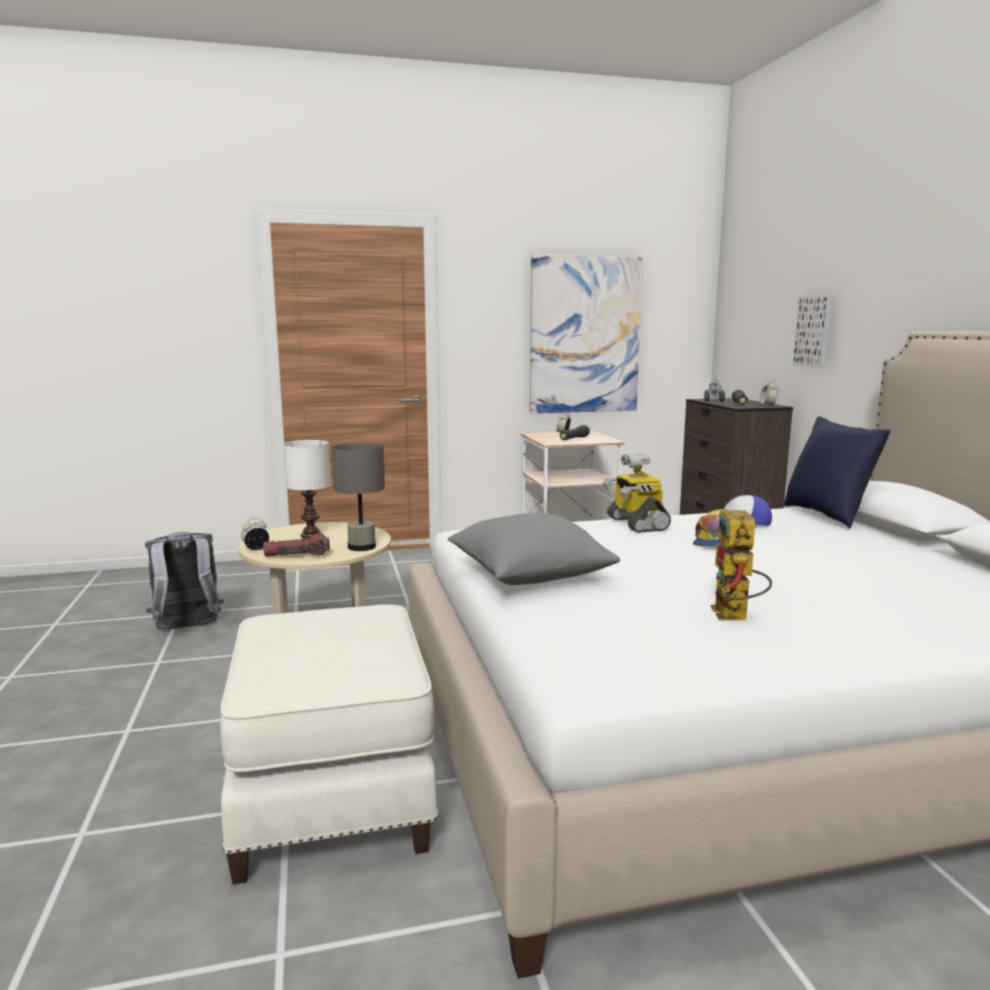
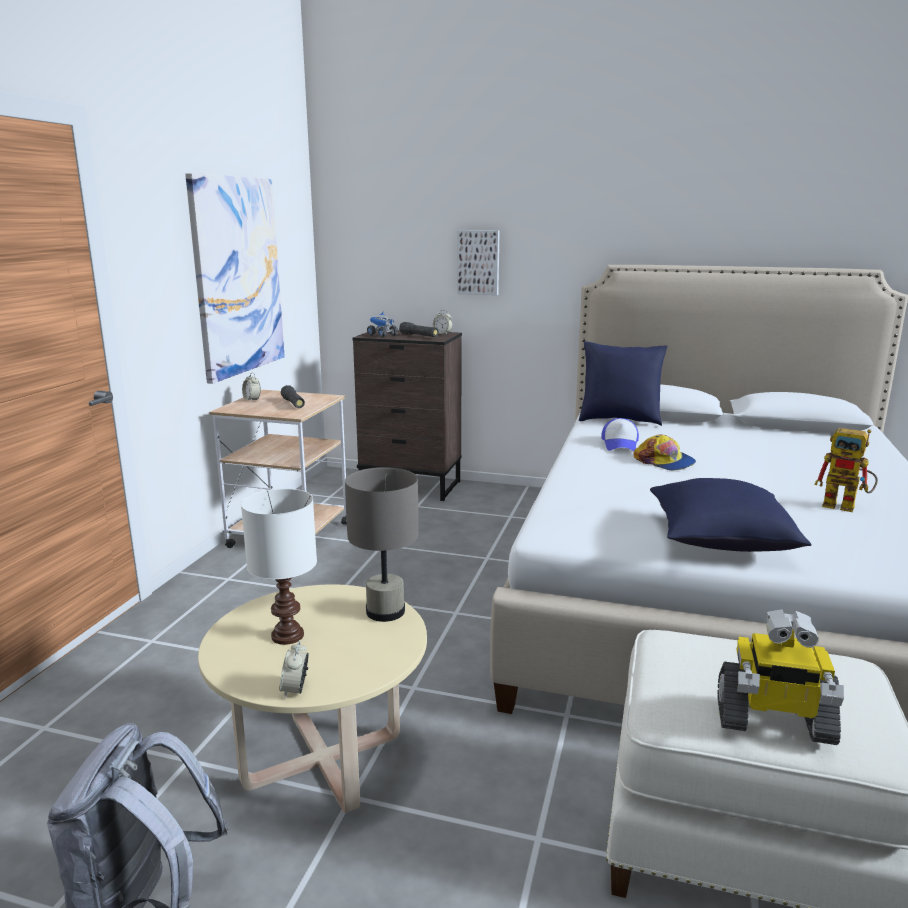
camera: 60 degrees left, 5 degrees up
flashlight [263,533,330,557] -> none
grey pillow [447,513,620,585] -> blue pillow [650,478,811,552]
toy robot [603,454,671,533] -> toy robot moved to [717,609,844,745]

